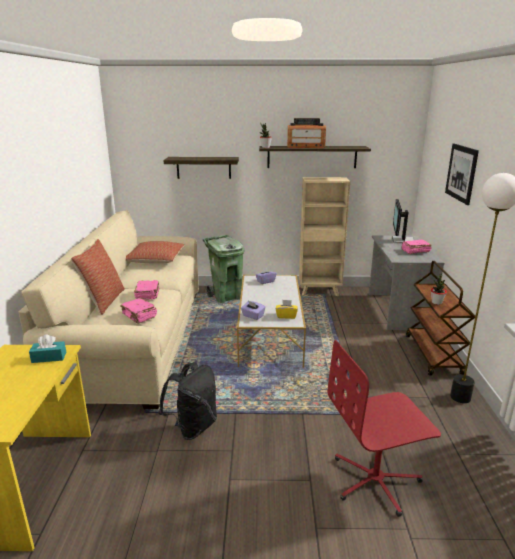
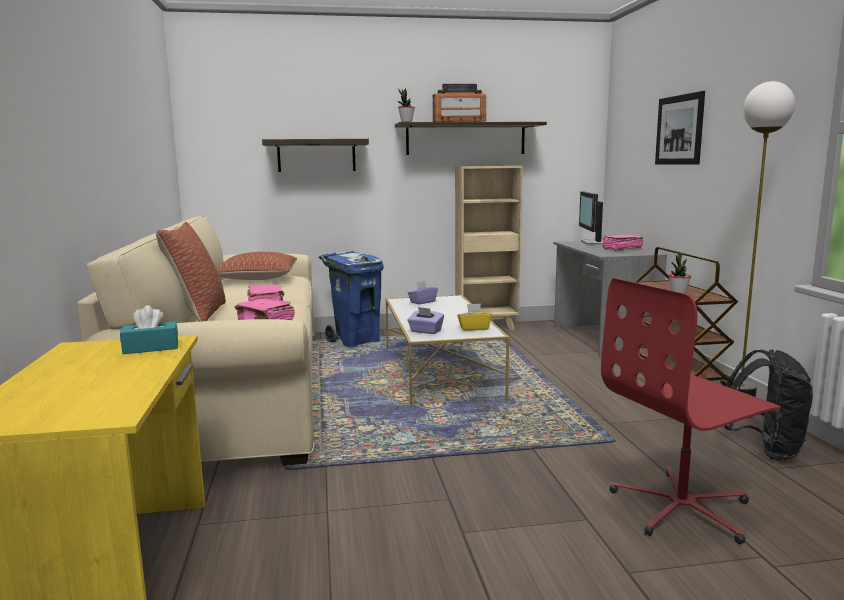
camera: 10 degrees left, 10 degrees down
black backpack [158,362,217,440] -> black backpack moved to [725,349,813,460]
green trash can [203,235,244,303] -> blue trash can [319,251,384,347]

